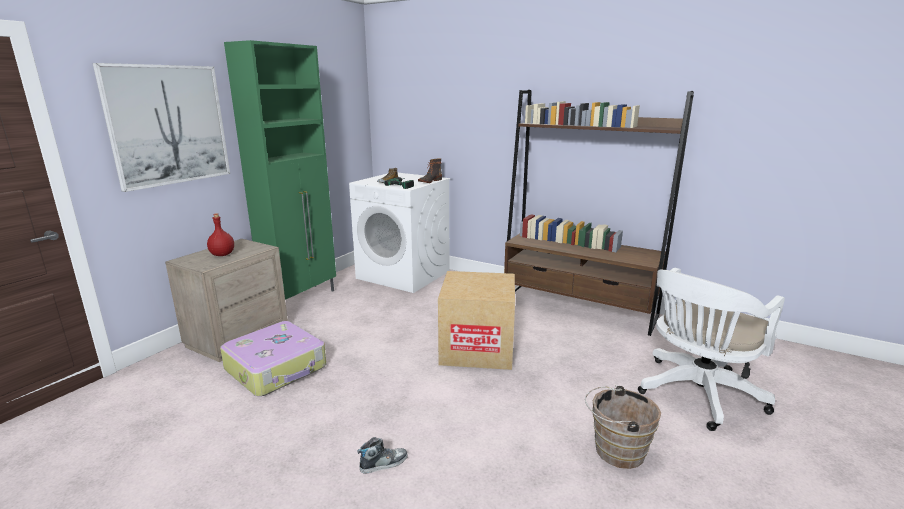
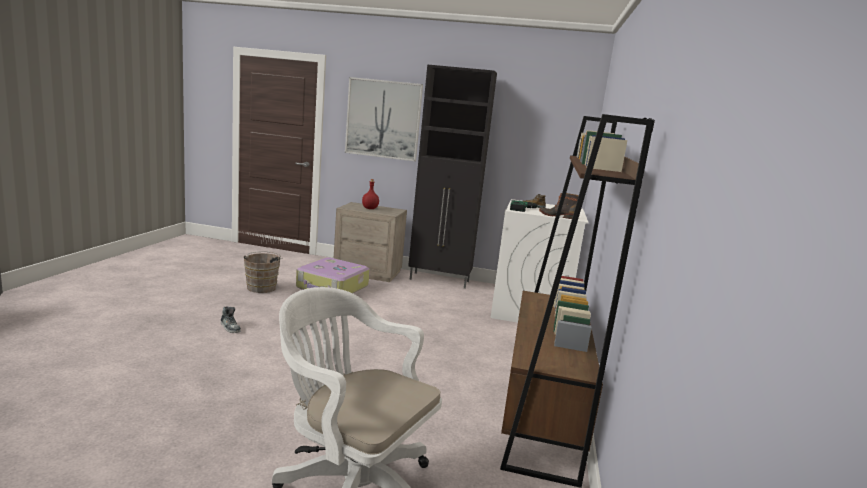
camera: 70 degrees right, 5 degrees down
green cabinet [224,40,336,300] -> black cabinet [408,64,497,289]
cardboard box [438,271,515,370] -> none
brown bucket [585,385,661,469] -> brown bucket moved to [243,251,283,293]

